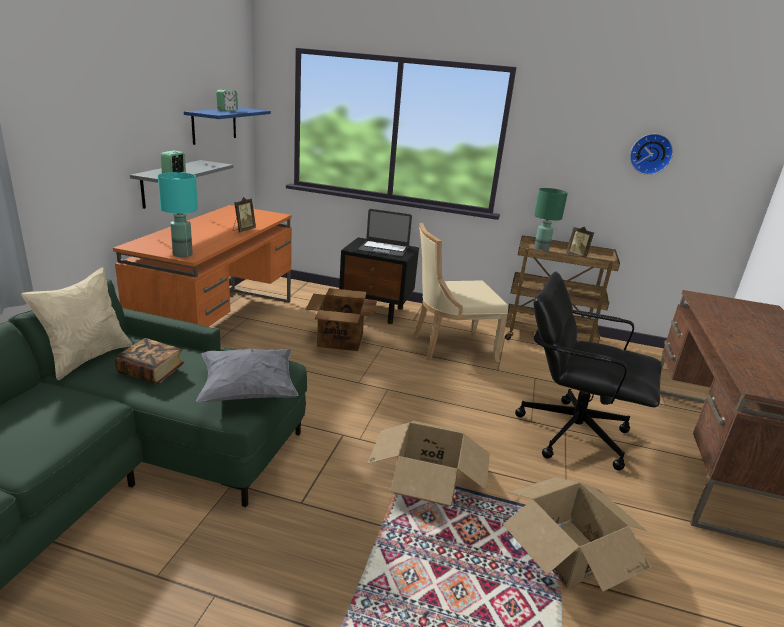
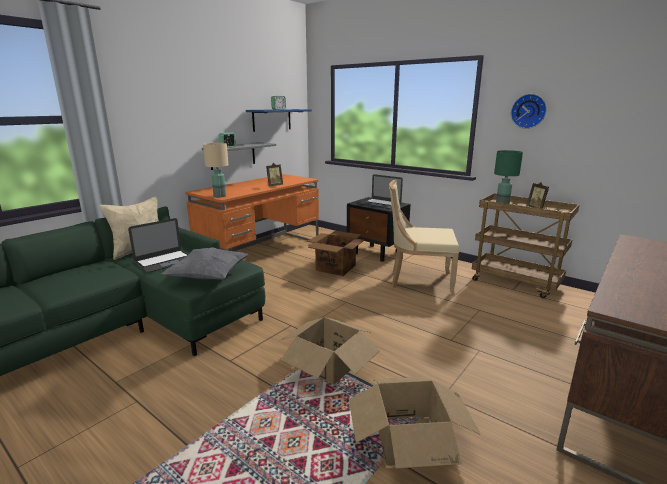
camera: 25 degrees right, 5 degrees down
book [115,338,184,385] -> laptop [128,218,188,273]
turquoise table lamp [158,172,198,257] -> beige table lamp [203,143,229,197]
black office chair [515,272,662,471] -> none
wall clock [630,134,673,175] -> wall clock moved to [511,94,547,129]

